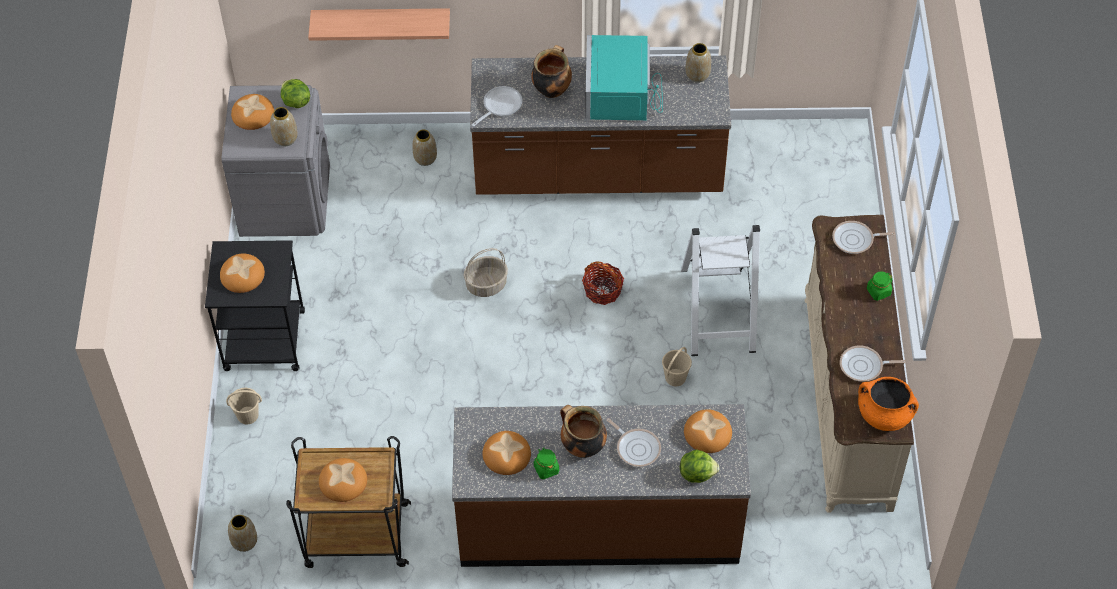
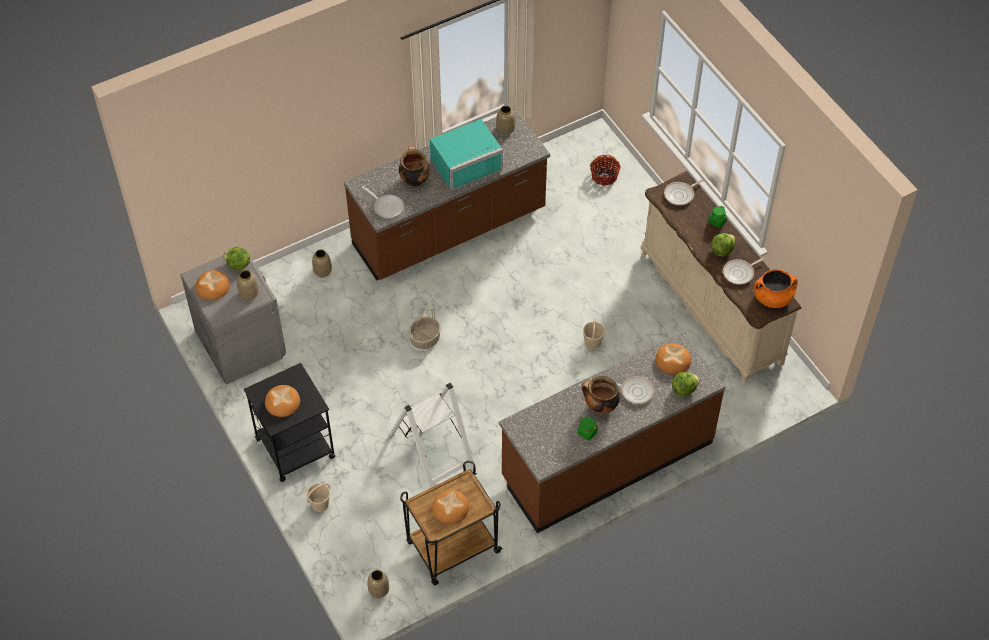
camera: 30 degrees left, 0 degrees up
shelf [308,8,450,41] -> none
frying pan [472,86,522,127] -> frying pan turned 120 degrees clockwise [362,186,404,218]
bread [482,431,531,475] -> none
basket [582,261,624,305] -> basket moved to [590,155,621,186]
turquoise microwave [585,35,663,120] -> turquoise microwave turned 90 degrees counterclockwise [430,119,503,191]
white step ladder [681,225,760,356] -> white step ladder moved to [388,383,477,489]
none -> lettuce [711,233,735,256]

